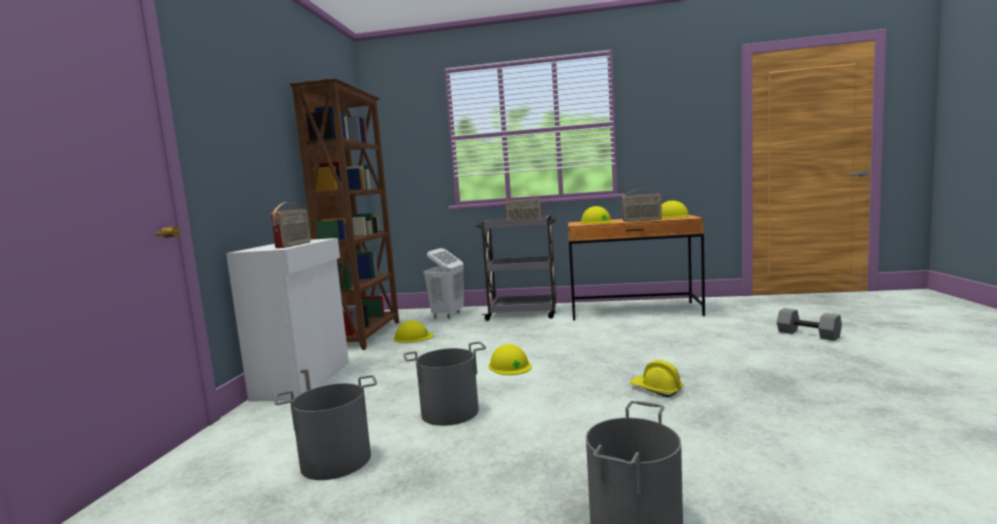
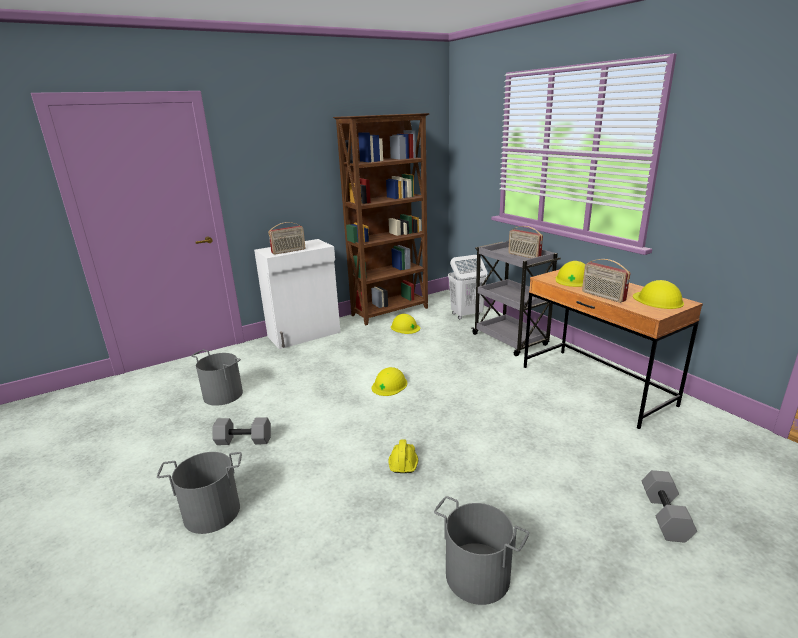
camera: 50 degrees right, 15 degrees up
grey bucket [403,342,486,426] -> grey bucket moved to [434,496,529,605]
none -> grey dumbbell [212,417,271,445]

